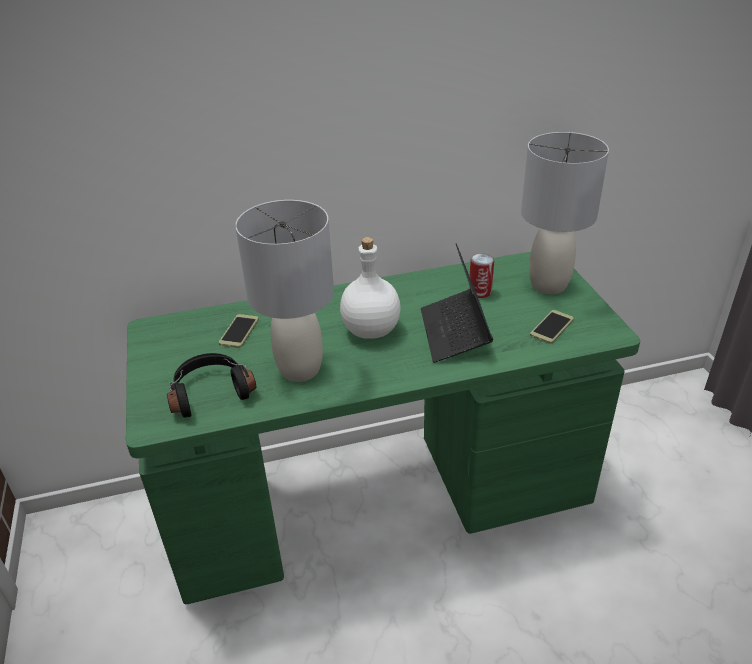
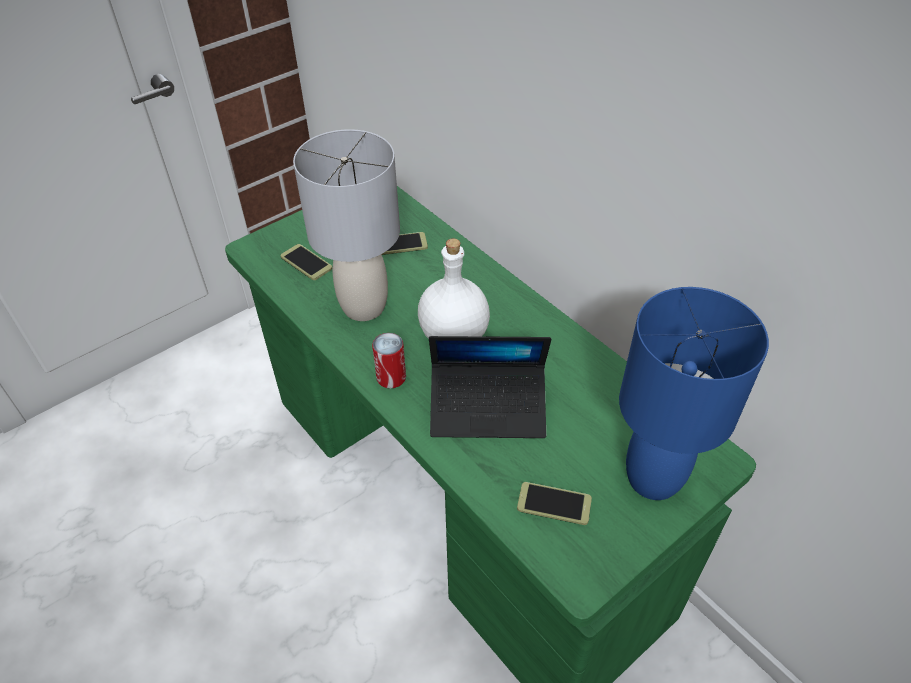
camera: 65 degrees right, 10 degrees up
black headphones [167,353,256,418] -> phone [281,244,332,280]
laptop [421,243,493,363] -> laptop turned 150 degrees counterclockwise [429,336,551,438]
can [469,253,494,298] -> can moved to [372,333,406,389]
grey table lamp [521,132,609,294] -> blue table lamp [619,287,769,500]

